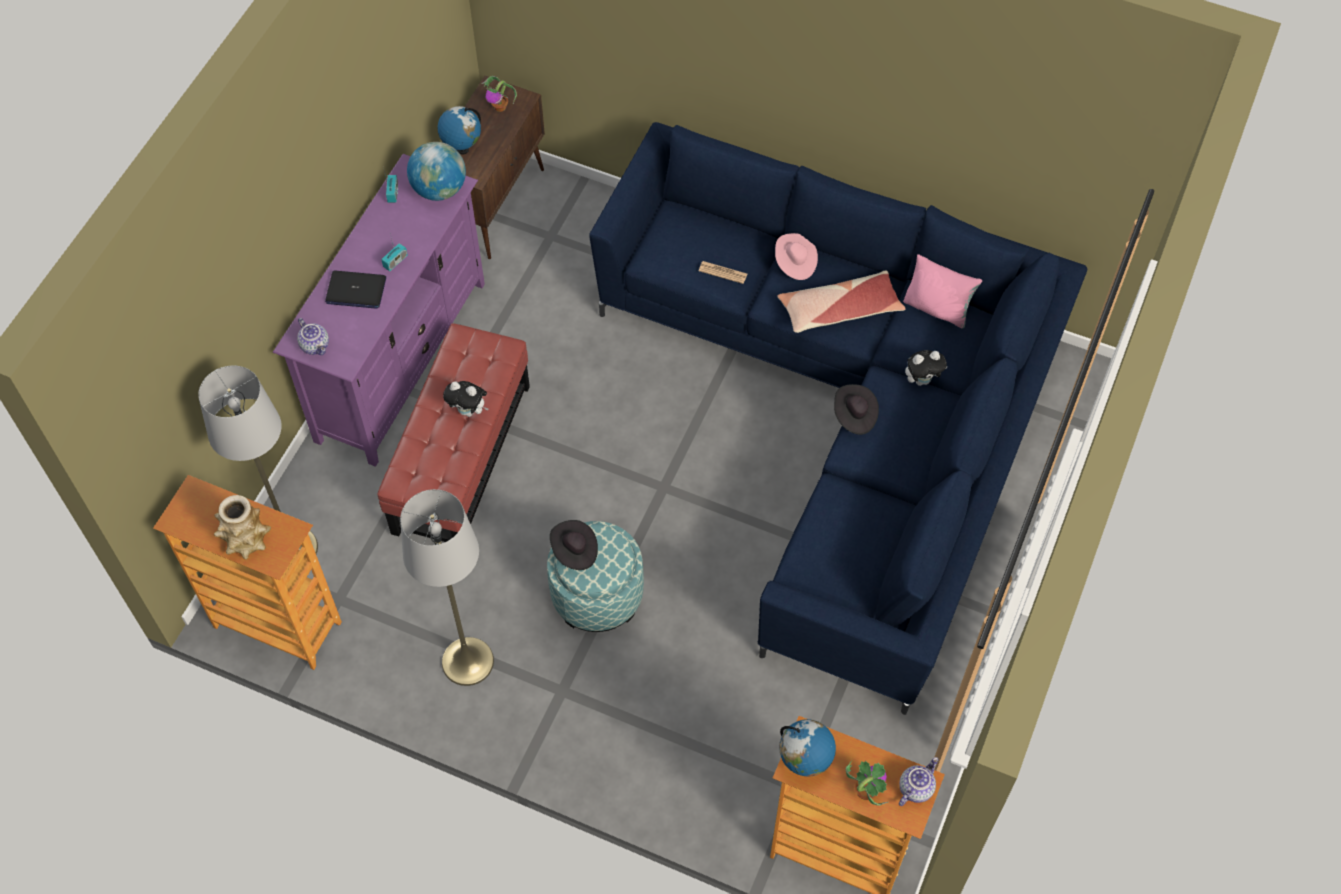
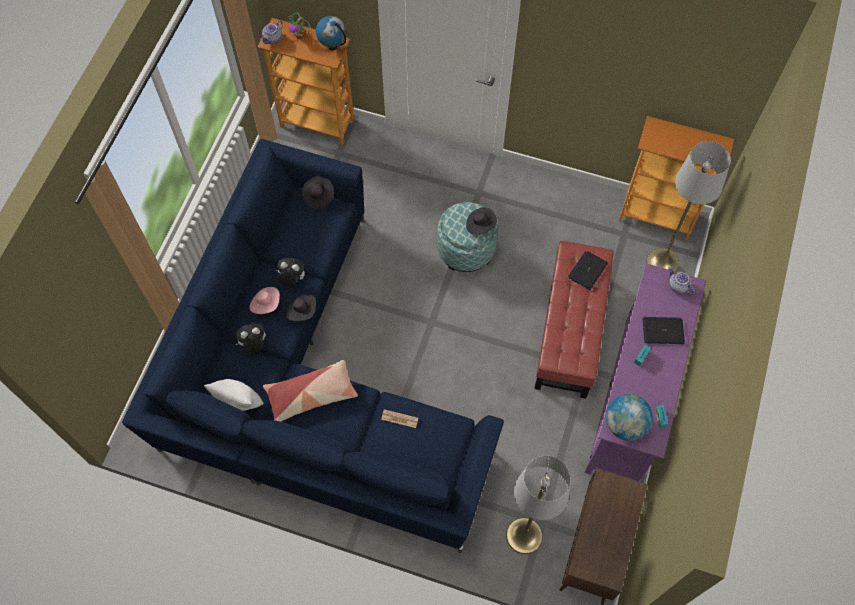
camera: 175 degrees right, 5 degrees up
vase [214,495,271,560] -> none
grey floor lamp [400,489,494,686] -> grey floor lamp moved to [506,456,571,554]
globe [438,106,481,154] -> none
plush toy [443,381,489,417] -> plush toy moved to [276,258,305,287]
potted plant [481,76,517,112] -> none
pink hat [775,233,818,280] -> pink hat moved to [250,287,280,314]
pink pillow [903,254,982,329] -> white pillow [204,379,264,411]
none -> black hat [302,176,334,209]
none -> laptop [568,251,608,290]

